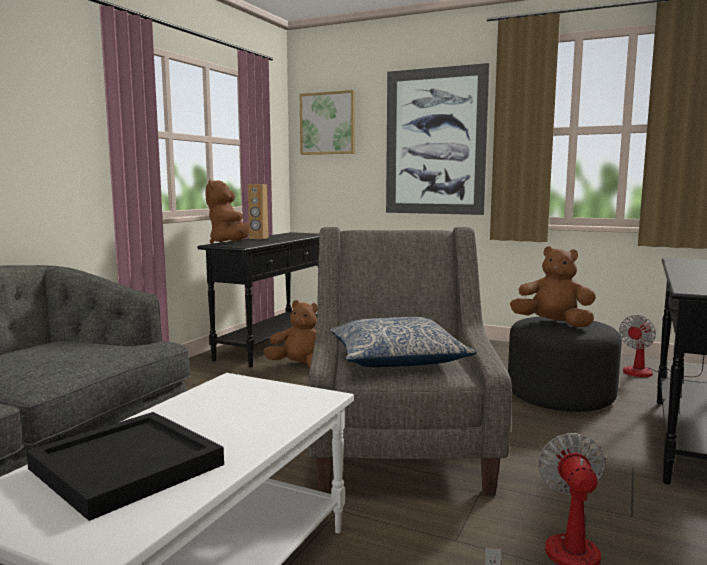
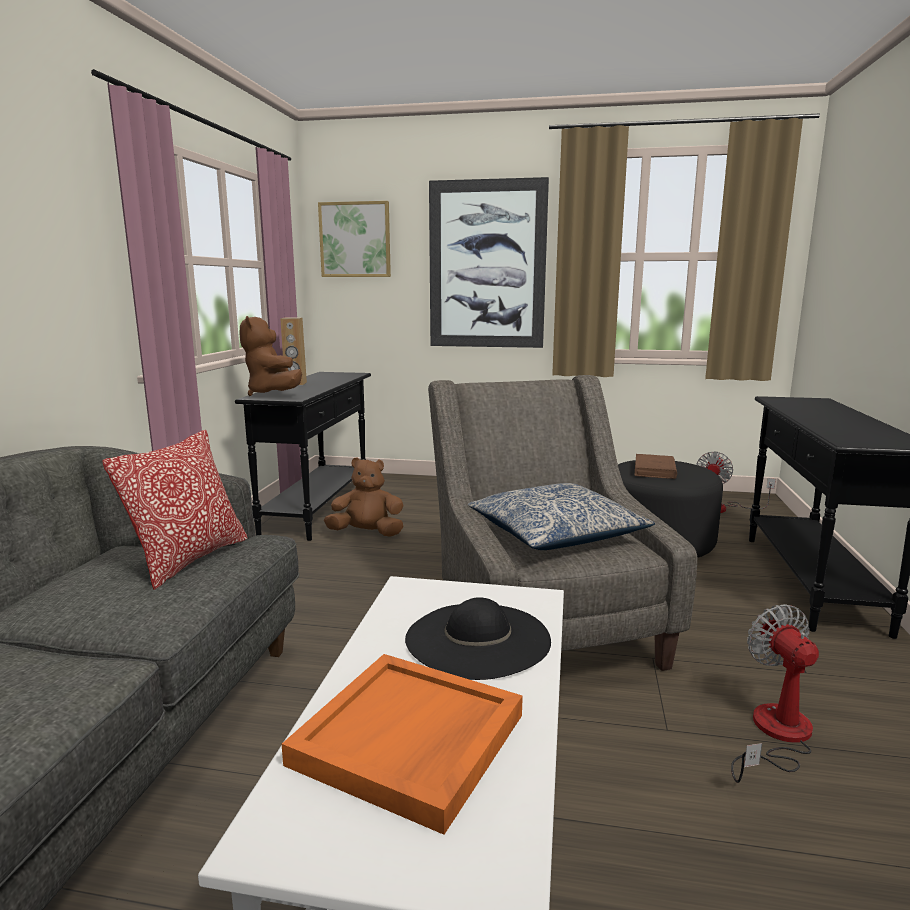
camera: 15 degrees left, 5 degrees up
black tray [26,412,224,521] -> orange tray [282,654,523,835]
brown plush toy [510,246,596,328] -> brown book [634,454,677,479]
none -> pillow [102,430,248,590]
none -> black hat [405,597,551,680]

